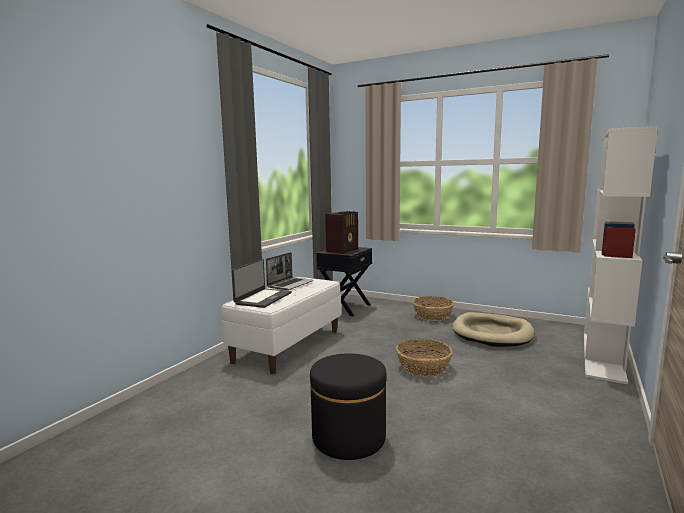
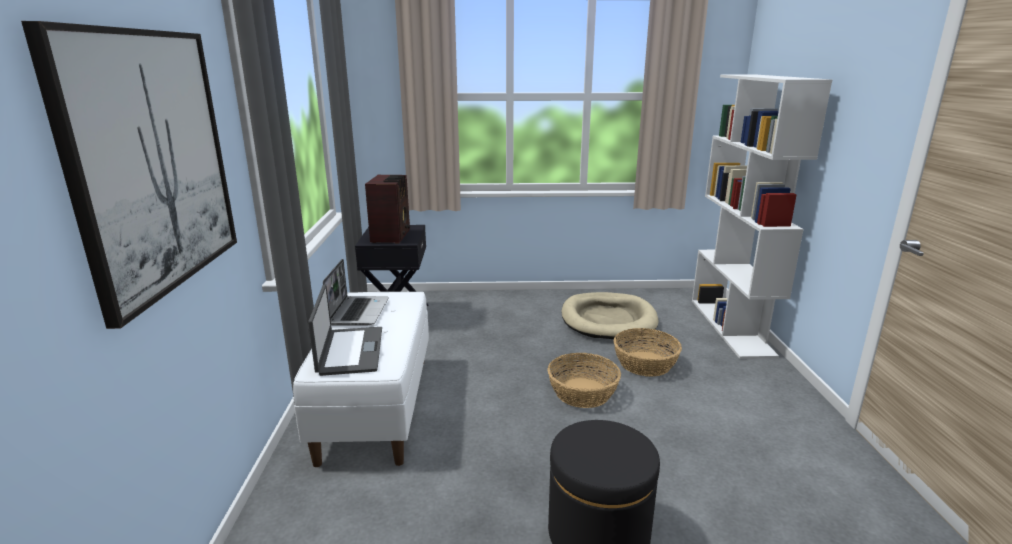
camera: 30 degrees left, 10 degrees up
basket [412,296,454,321] -> basket moved to [614,328,682,377]
none -> picture [21,21,237,329]

